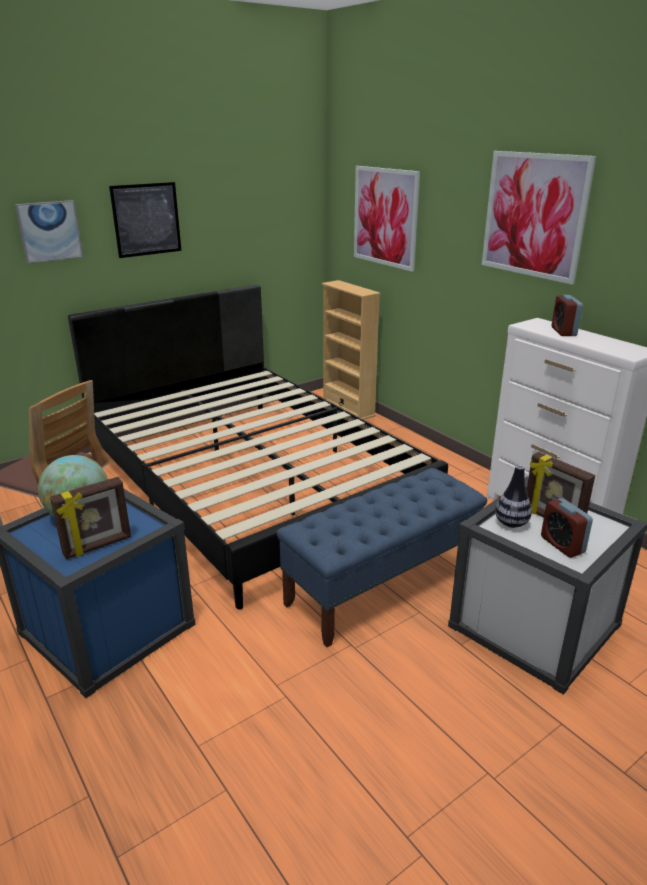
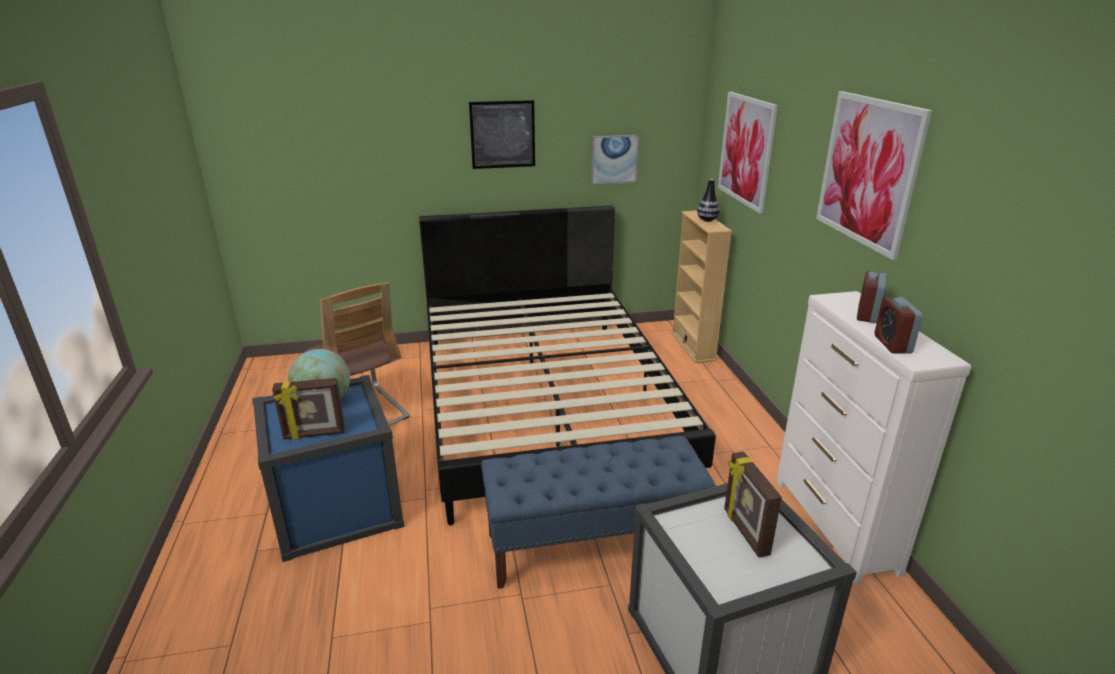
camera: 25 degrees right, 0 degrees up
picture [15,200,83,264] -> picture moved to [591,135,639,185]
vase [495,465,532,528] -> vase moved to [697,179,720,222]
alarm clock [541,498,593,558] -> alarm clock moved to [875,297,923,354]

